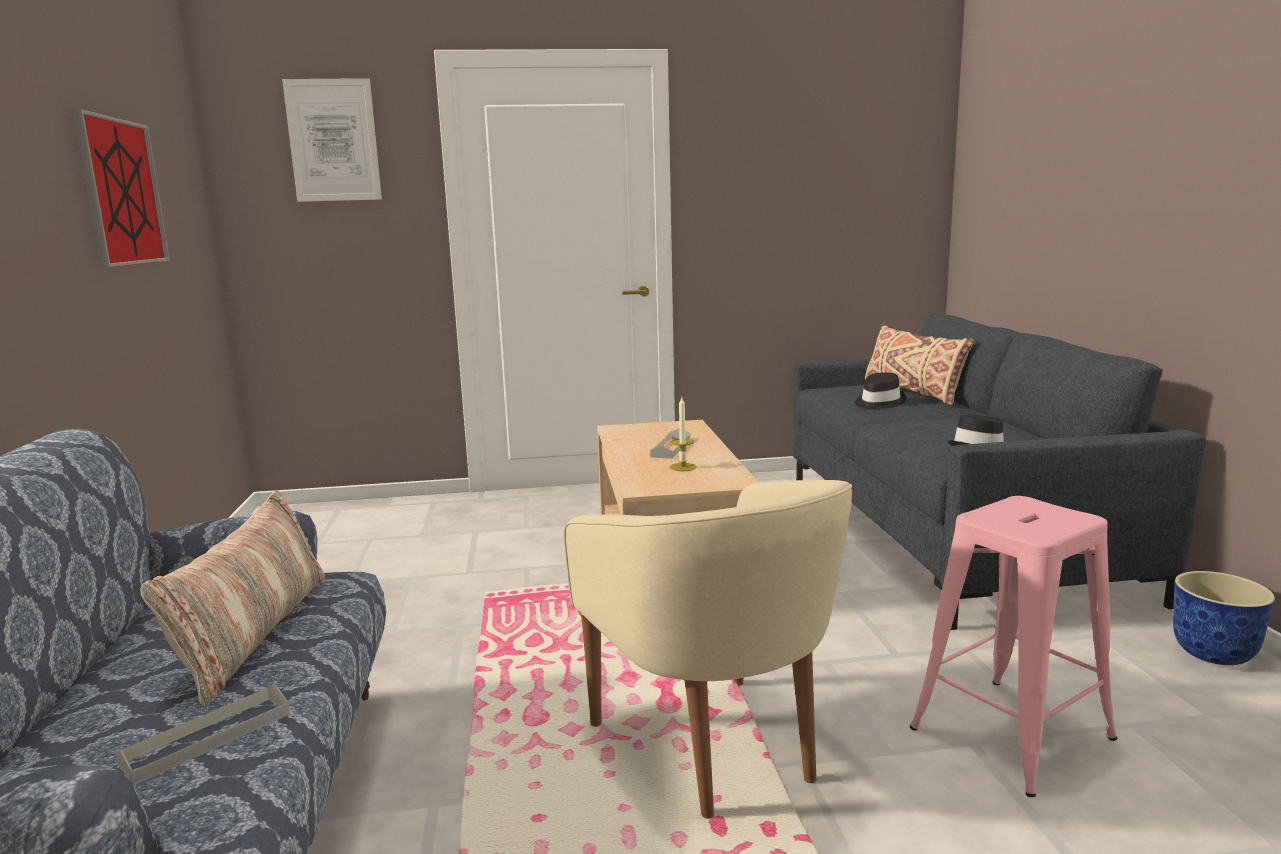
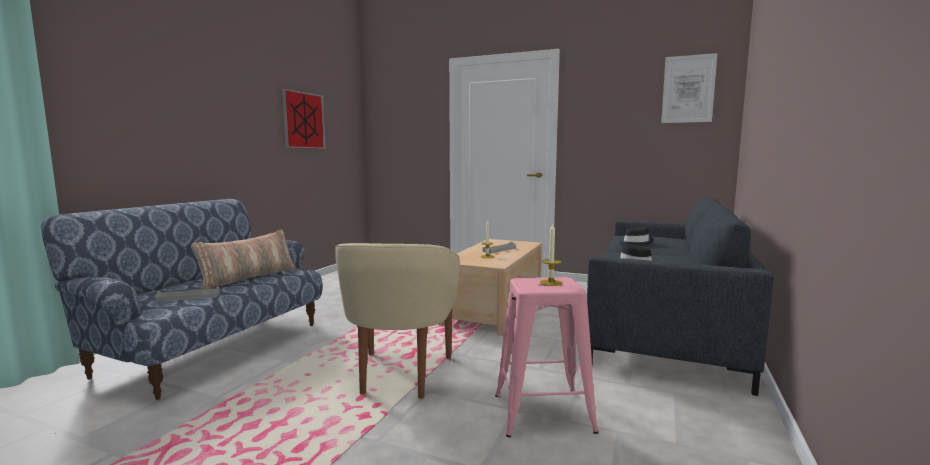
camera: 30 degrees right, 5 degrees down
picture [282,78,382,202] -> picture moved to [661,53,717,123]
beige pillow [865,326,974,405] -> none
planter [1173,571,1275,665] -> none
none -> candle [540,224,563,286]

